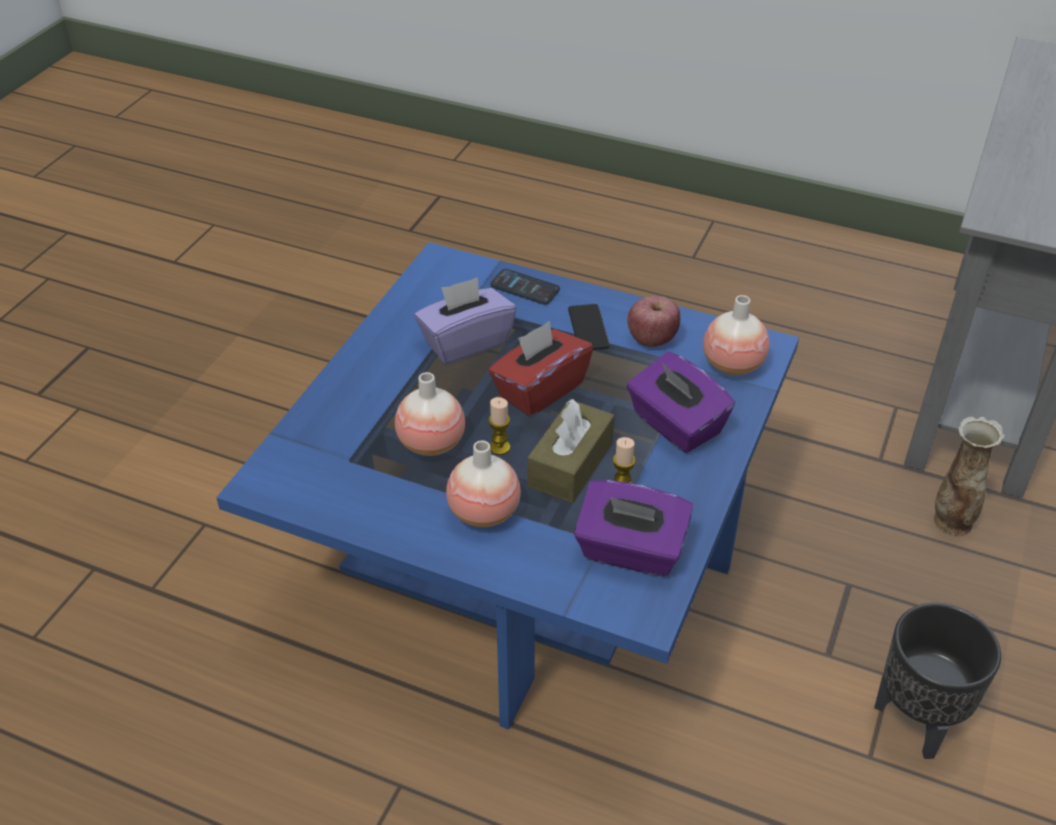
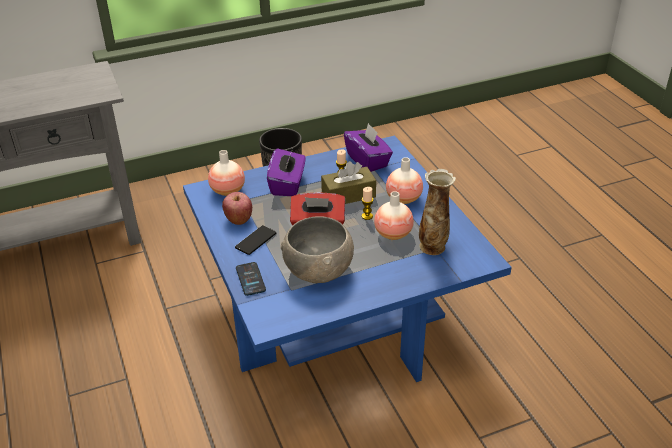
camera: 135 degrees left, 5 degrees down
purple tissue box [414,277,516,364] -> grey bowl [280,216,354,283]
vase [934,417,1005,536] -> vase moved to [419,169,456,255]

